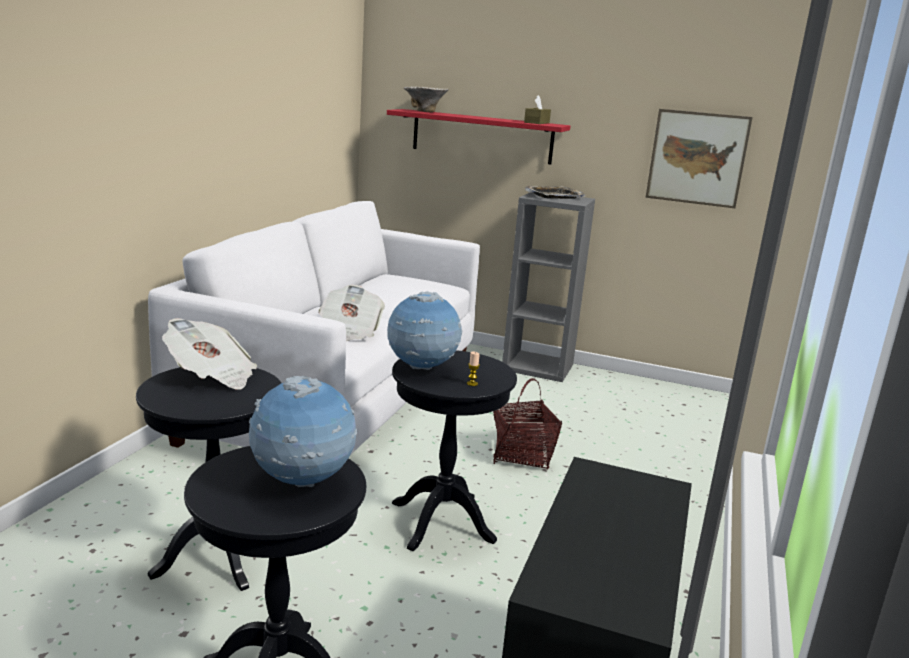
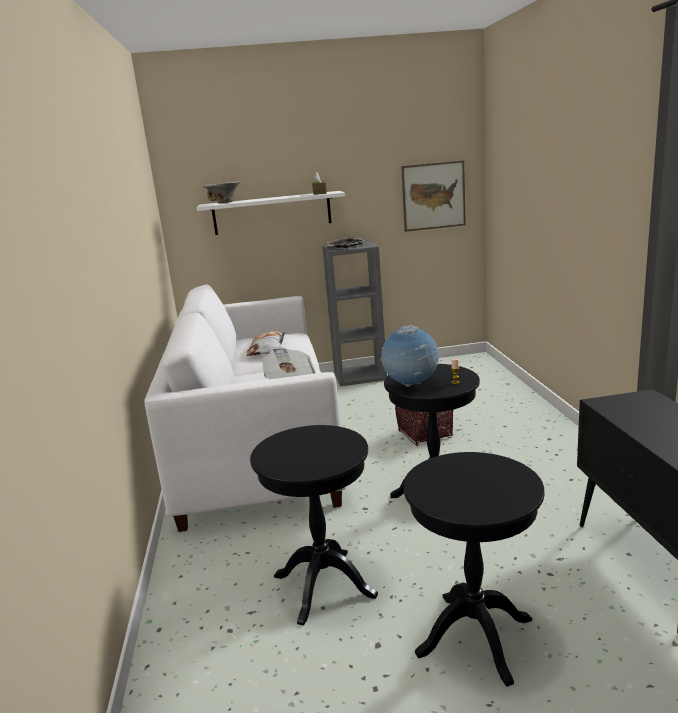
camera: 25 degrees left, 0 degrees up
newspaper [162,318,257,390] -> none
globe [248,376,357,487] -> none
red shelf [387,109,570,164] -> white shelf [197,191,345,235]
none -> pillow [246,331,285,356]

